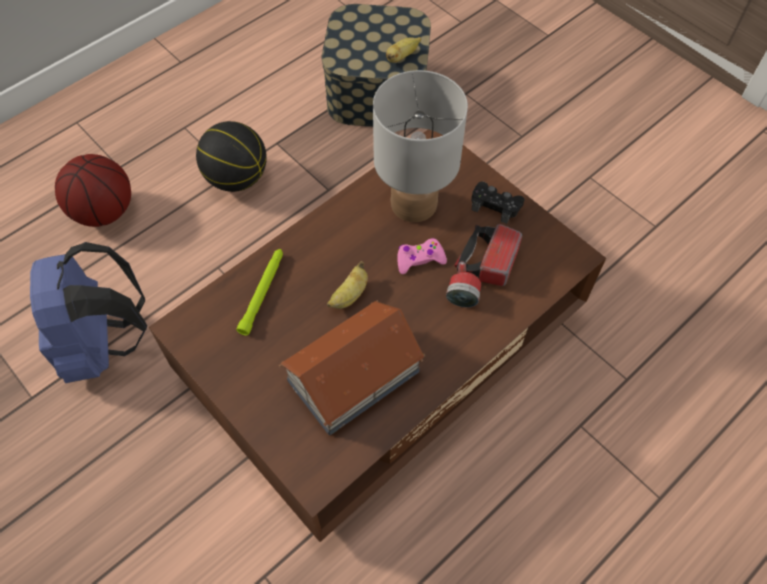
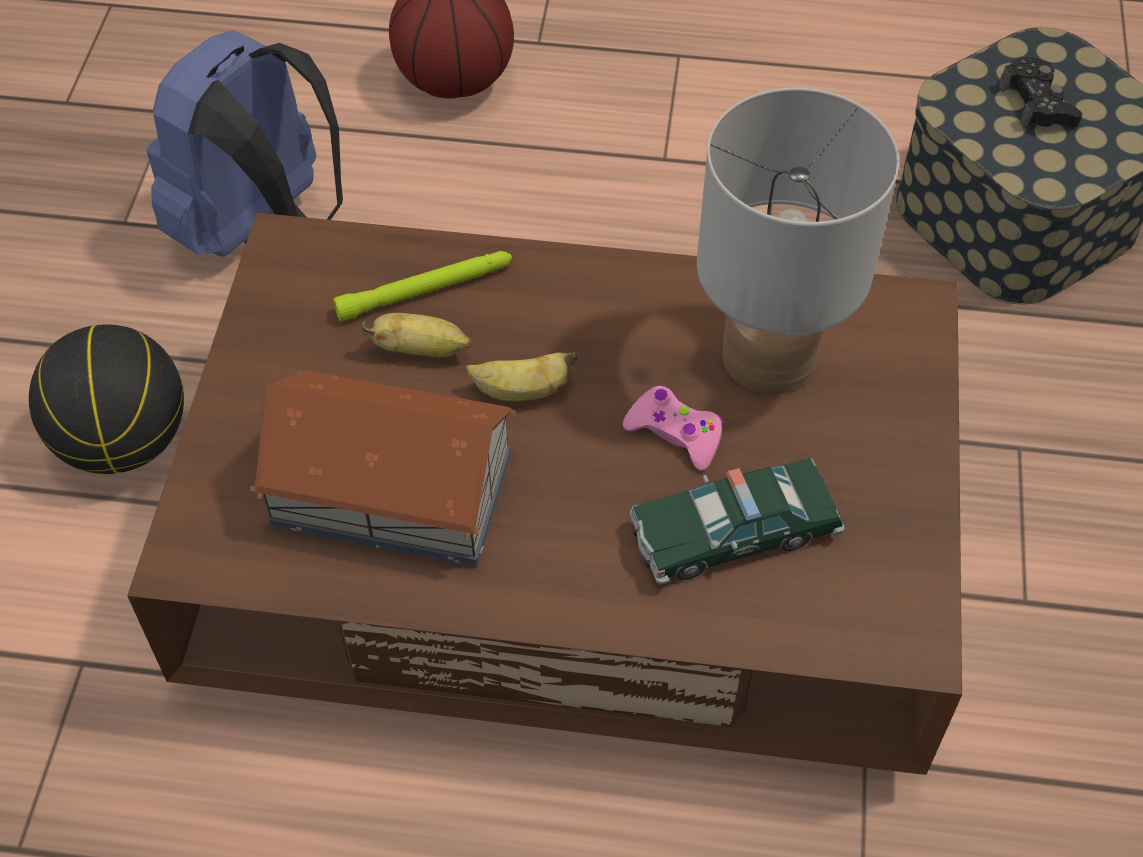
camera: 50 degrees right, 5 degrees down
basketball [196,121,267,192] -> basketball moved to [29,324,184,474]
banana [386,37,421,63] -> banana moved to [361,313,471,357]
flashlight [446,224,522,307] -> toy car [630,458,845,585]
black game controller [471,181,524,224] -> black game controller moved to [999,57,1082,129]

